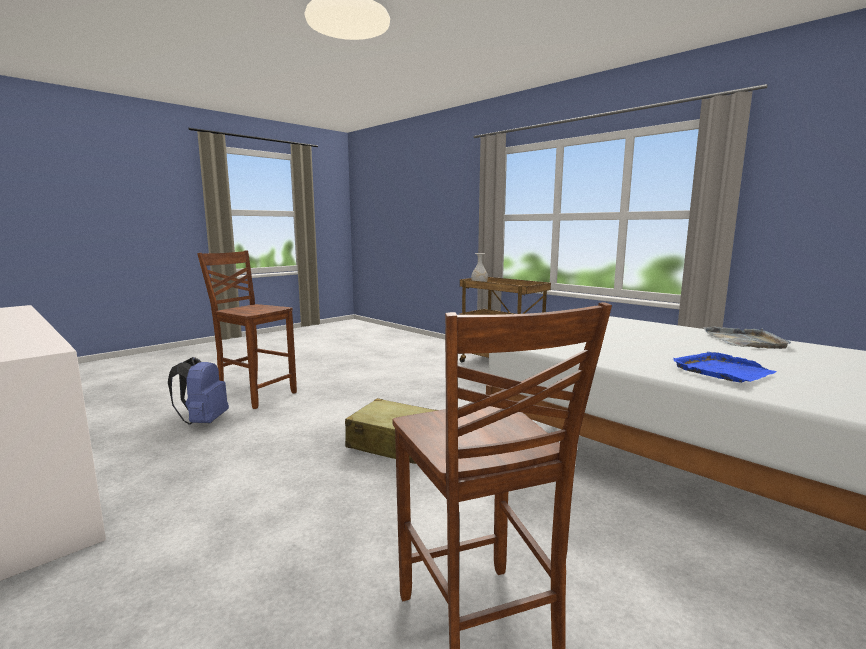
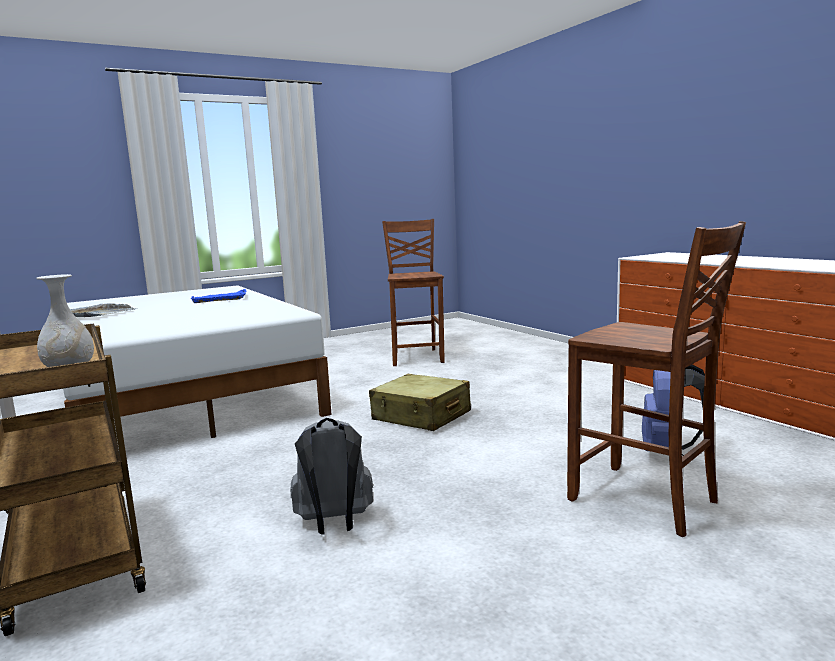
camera: 165 degrees left, 0 degrees up
none -> grey backpack [291,418,373,534]

